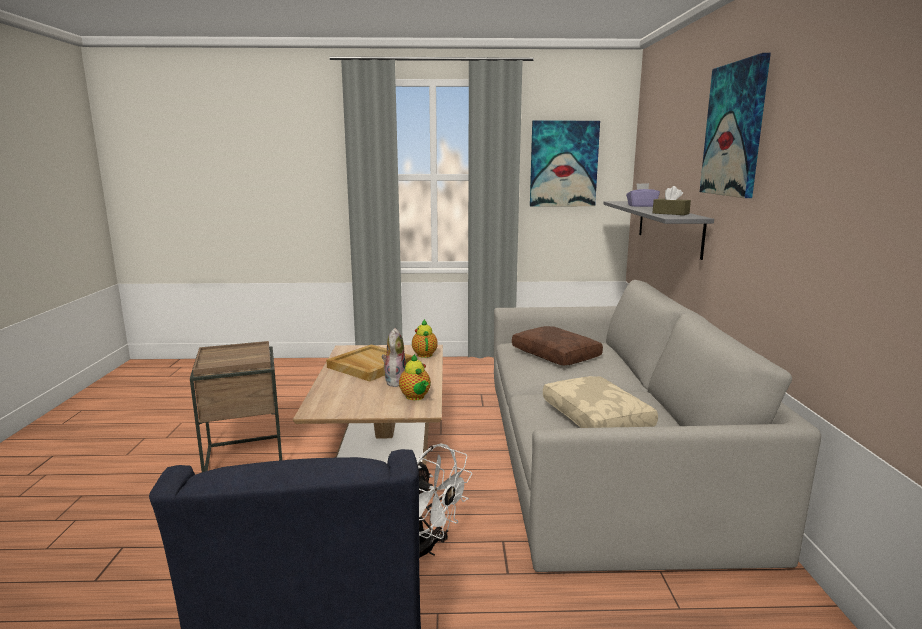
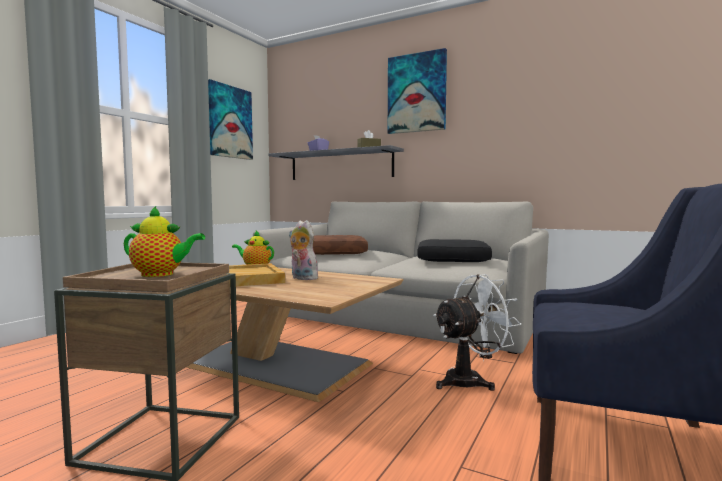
camera: 60 degrees left, 10 degrees down
teapot [399,354,431,400] -> teapot moved to [124,206,205,277]
beige pillow [543,376,658,428] -> black pillow [417,239,492,262]

